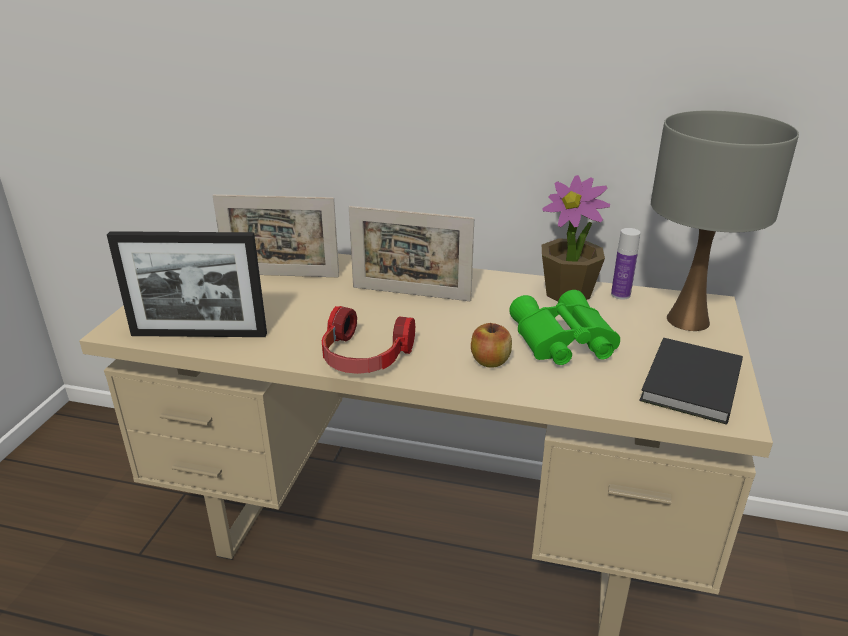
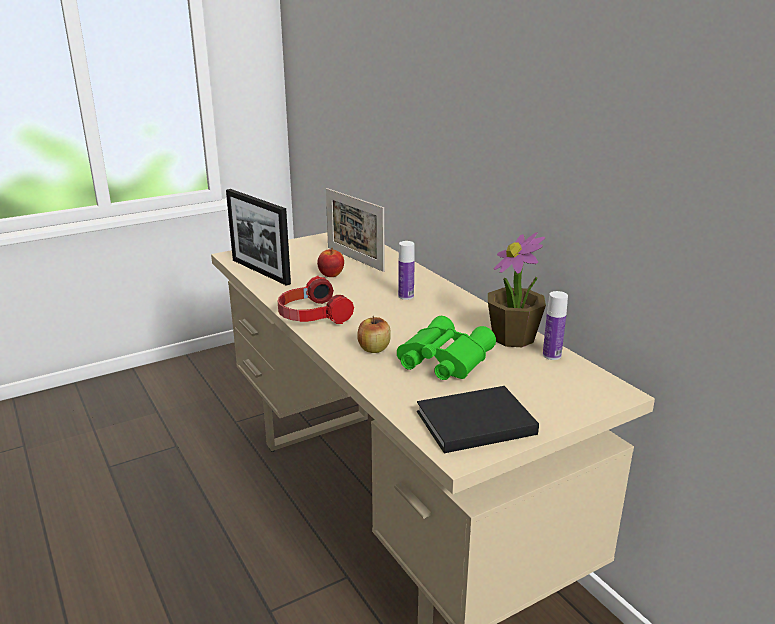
camera: 45 degrees right, 5 degrees down
picture frame [349,206,474,301] -> bottle [398,241,415,300]
grey table lamp [651,111,799,331] -> none
none -> apple [317,248,344,277]

